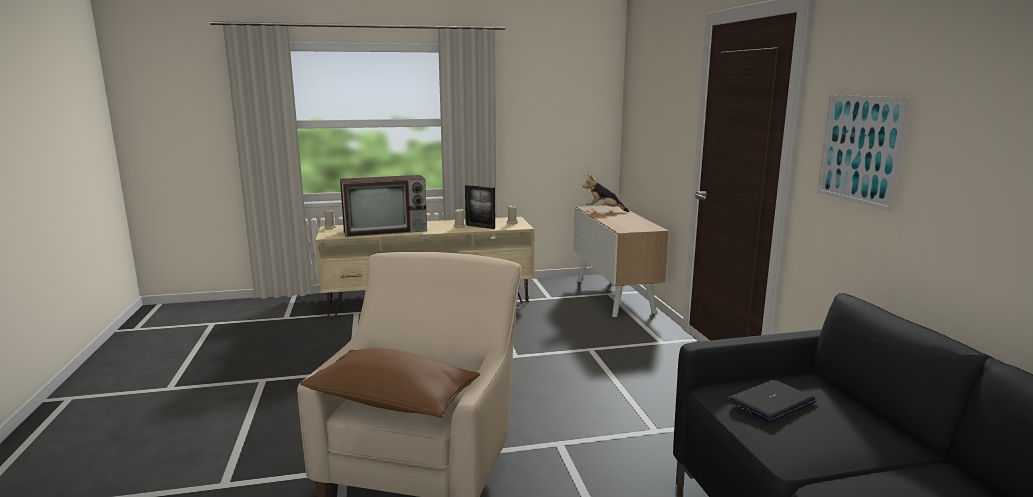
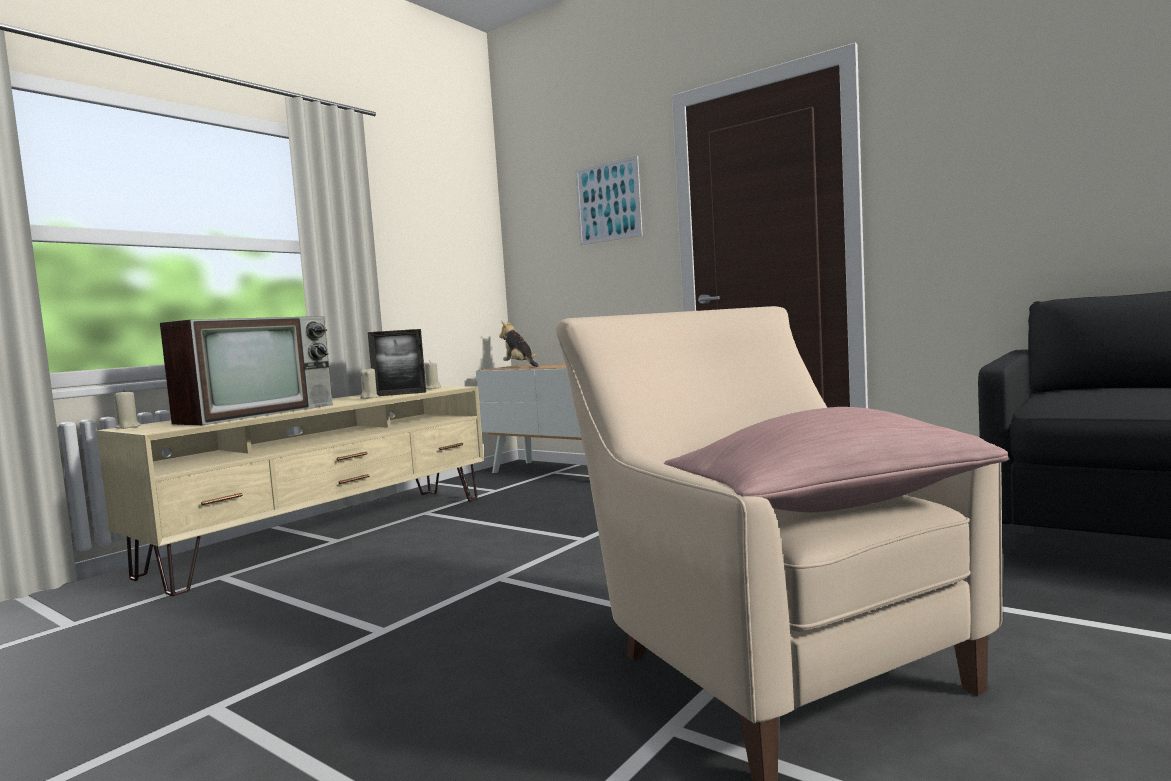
camera: 40 degrees left, 10 degrees down
brown pillow [300,348,480,418] -> pink pillow [664,407,1009,513]
plush toy [583,175,629,212] -> plush toy turned 75 degrees clockwise [499,322,539,367]
laptop [727,380,816,422] -> none
picture [817,95,911,211] -> picture moved to [575,155,643,245]

